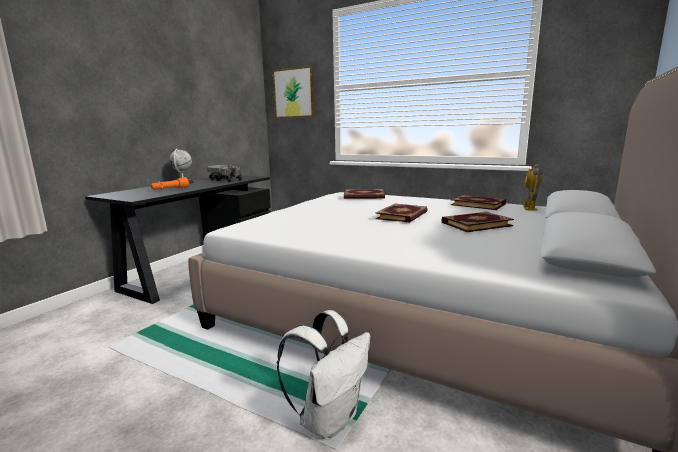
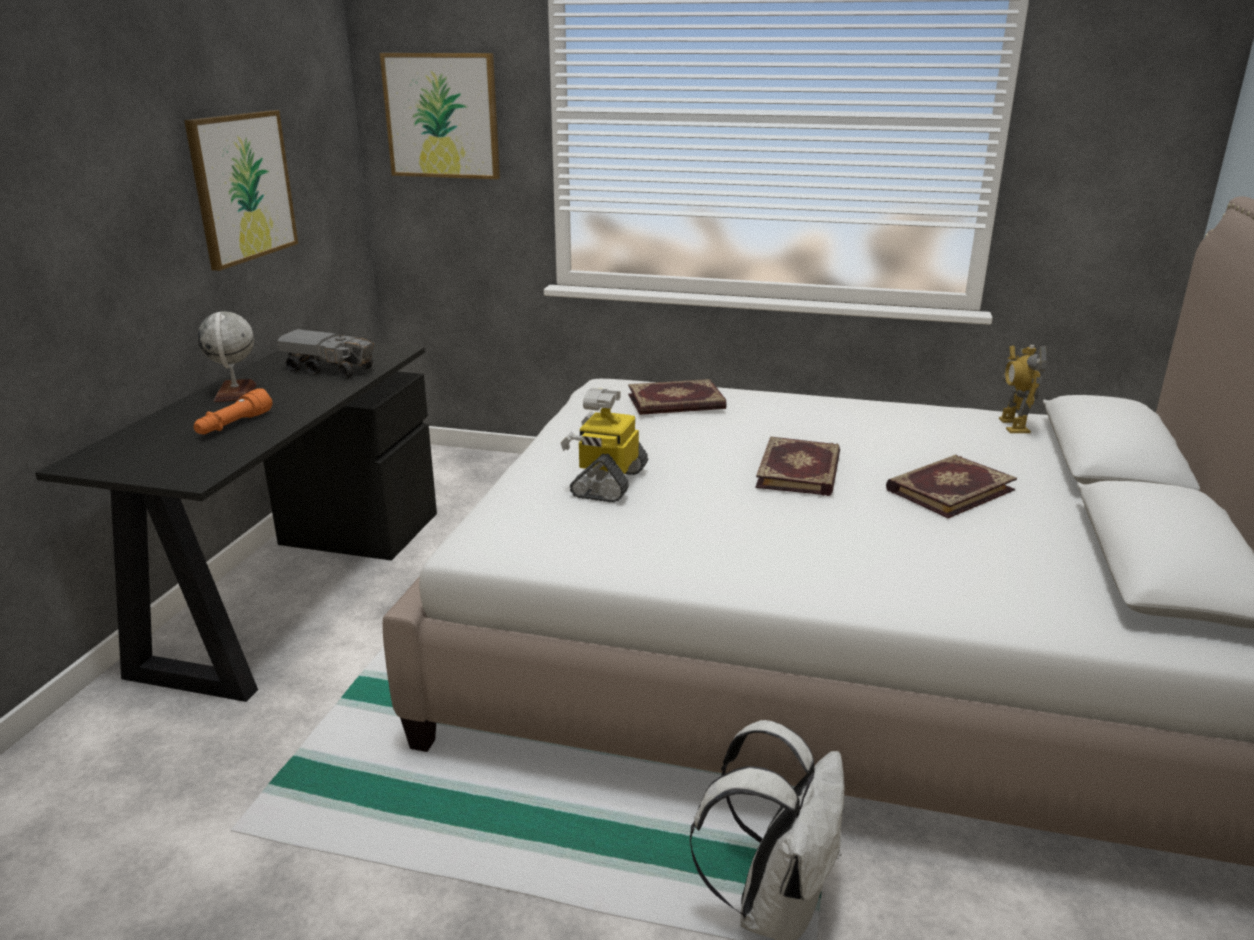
camera: 15 degrees left, 10 degrees up
book [451,195,506,210] -> none
none -> picture [184,110,298,271]
none -> toy robot [561,388,648,502]

